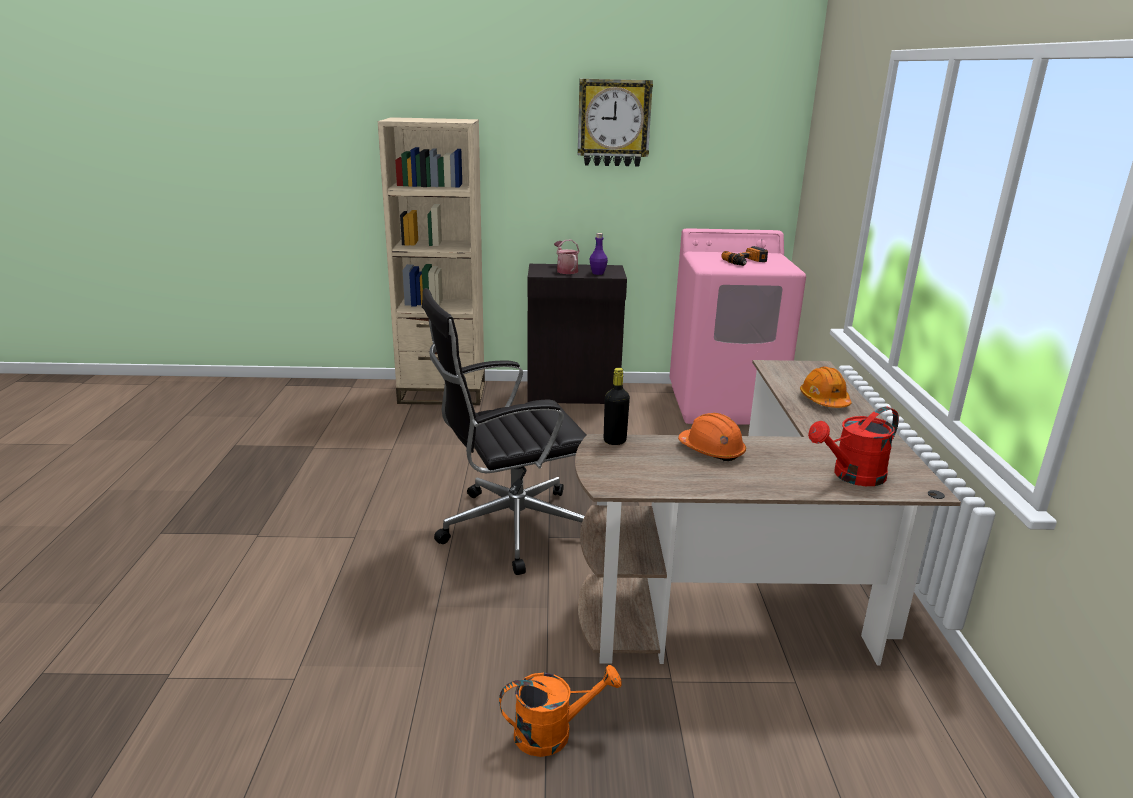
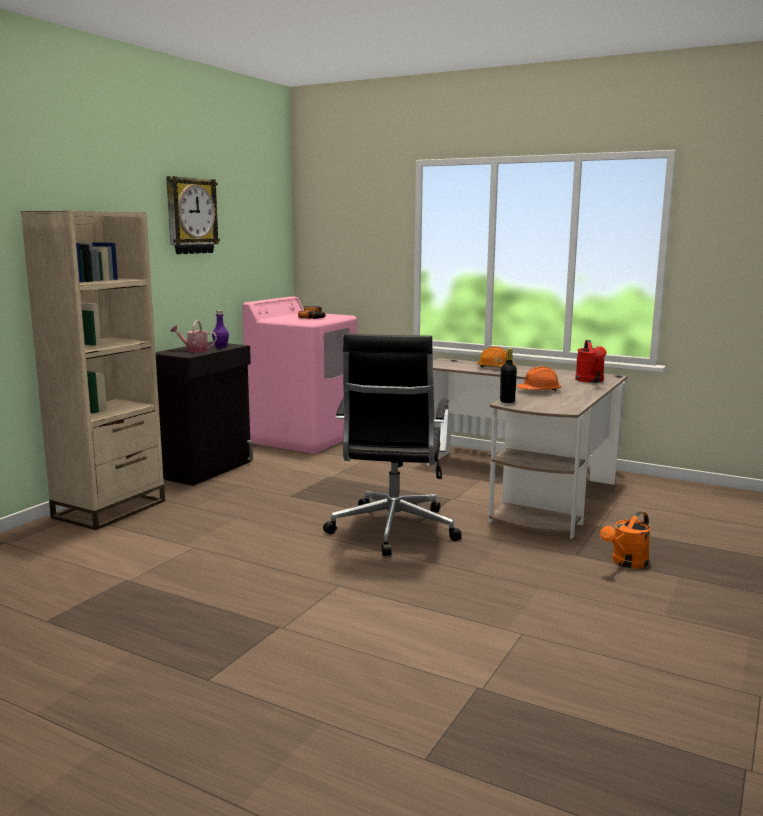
camera: 60 degrees left, 10 degrees down
orange watering can [499,665,622,757] -> orange watering can turned 150 degrees counterclockwise [600,511,651,568]

